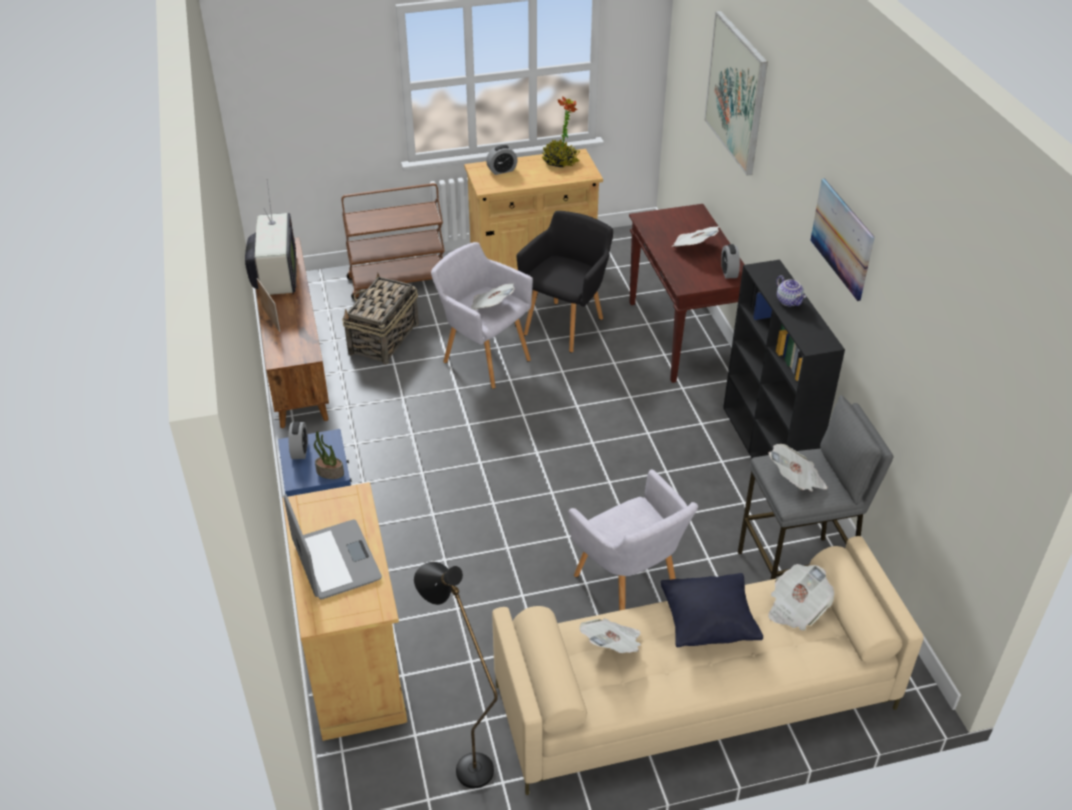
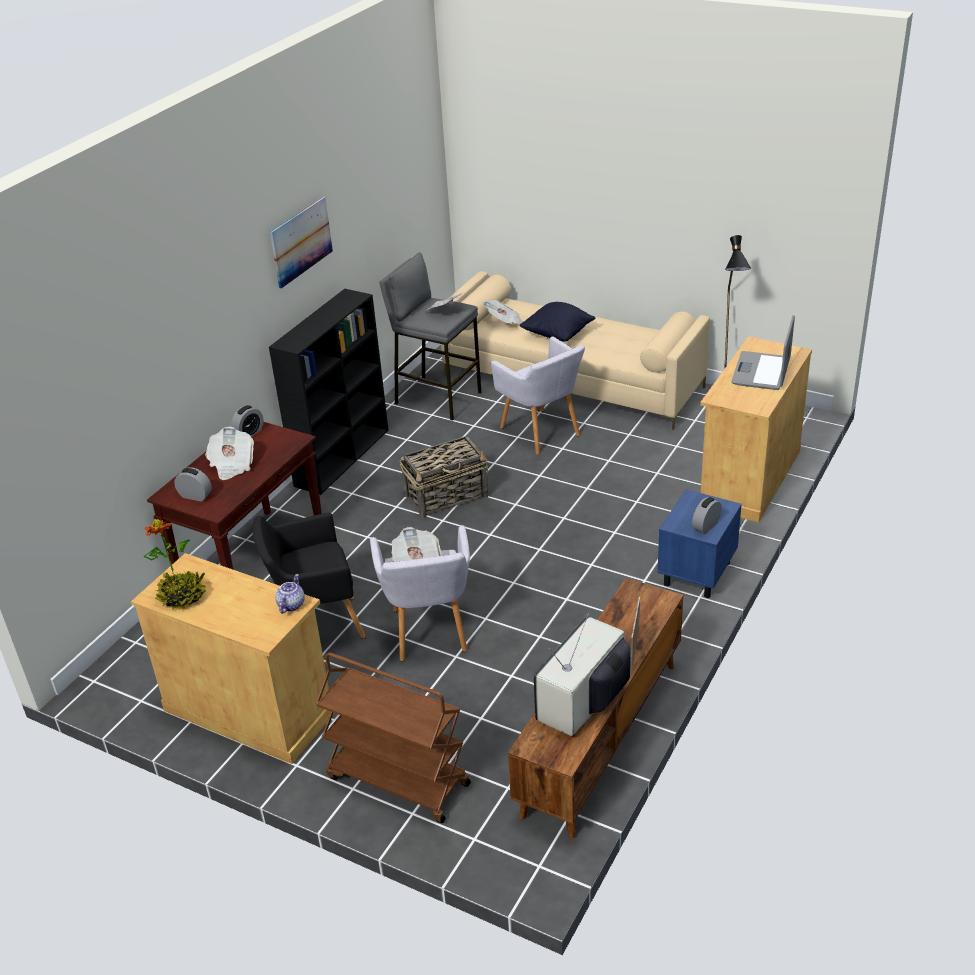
camera: 135 degrees left, 5 degrees down
potted plant [314,431,344,479] -> none
basket [342,273,419,364] -> basket moved to [400,436,488,518]
alarm clock [486,145,517,175] -> alarm clock moved to [174,467,212,502]
grey armchair [569,470,698,611] -> grey armchair turned 135 degrees clockwise [491,337,585,455]
newspaper [580,618,641,653] -> none
picture [704,11,768,176] -> none
teapot [776,275,806,307] -> teapot moved to [275,574,305,613]

